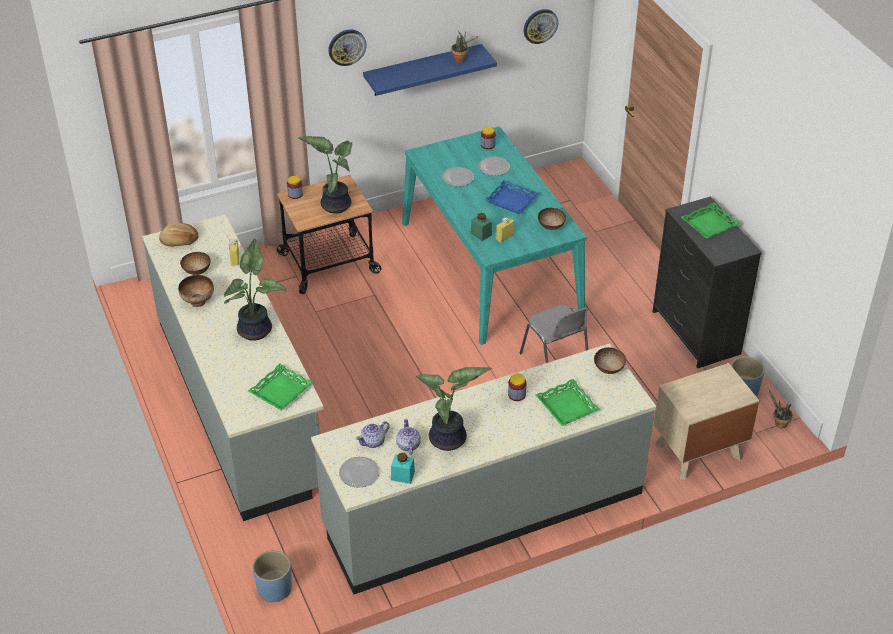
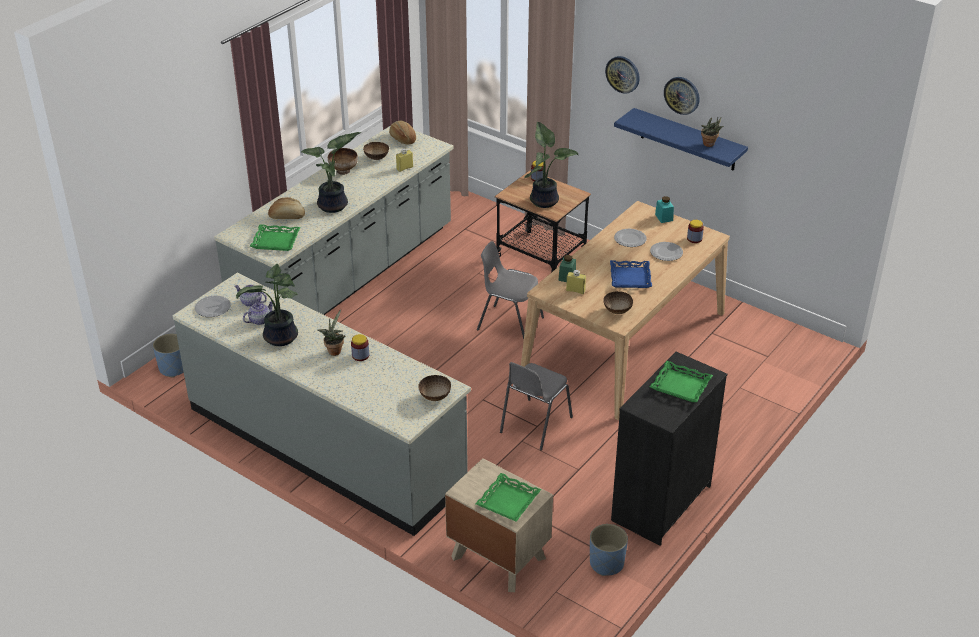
camera: 60 degrees right, 5 degrees down
turquoise jar [391,453,415,484] -> turquoise jar moved to [655,196,674,223]
turquoise dining table [402,127,586,345] -> beige dining table [521,201,730,420]
wall clock [524,9,558,44] -> wall clock moved to [664,77,700,115]
green tray [535,379,600,426] -> green tray moved to [475,473,542,522]
potted plant [769,390,793,429] -> potted plant moved to [317,310,346,356]
none -> bread [268,197,305,219]
none -> grey chair [477,241,544,339]

